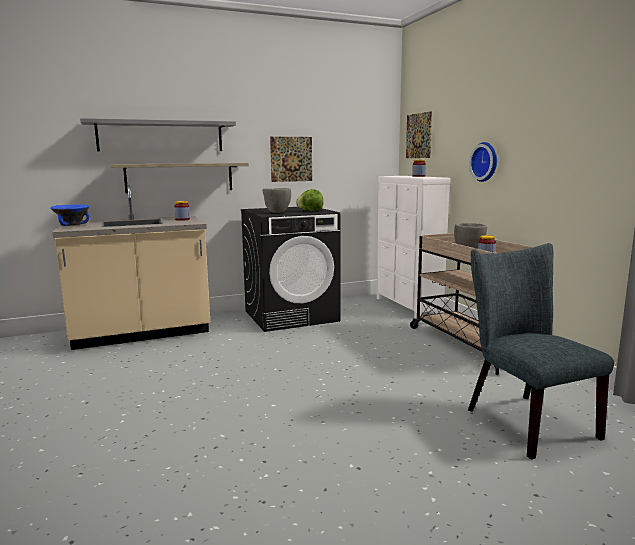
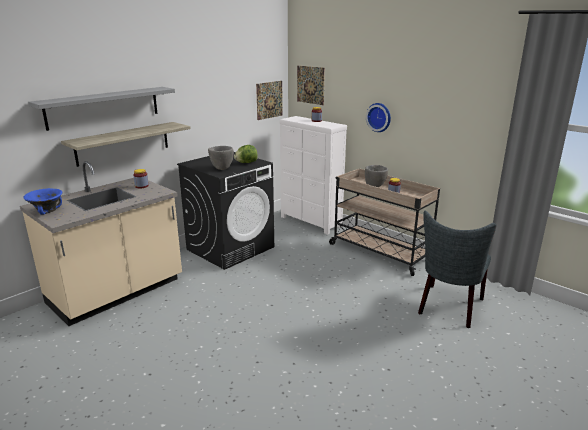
camera: 25 degrees left, 10 degrees up
picture [270,137,312,182] -> picture moved to [256,81,283,120]
grey chair [468,243,614,460] -> grey chair turned 105 degrees counterclockwise [418,211,496,328]

